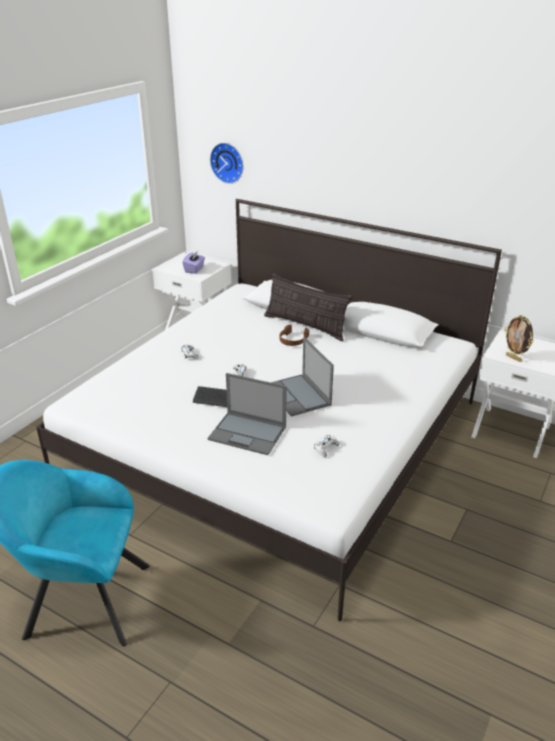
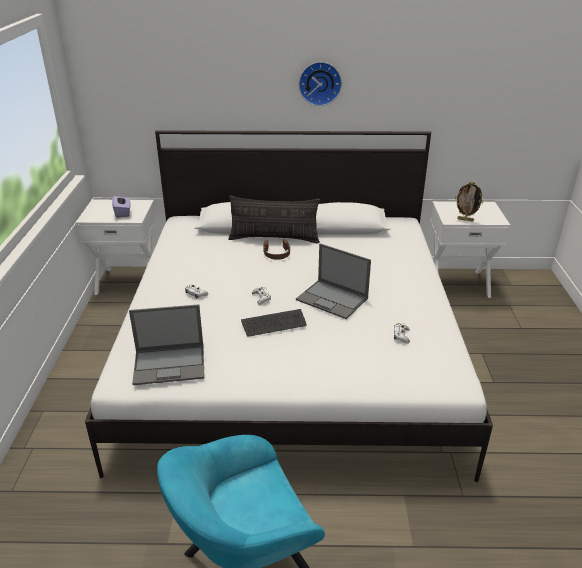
camera: 30 degrees left, 0 degrees up
laptop [207,373,287,455] -> laptop moved to [129,304,205,385]
wall clock [210,143,243,184] -> wall clock moved to [299,62,342,106]

